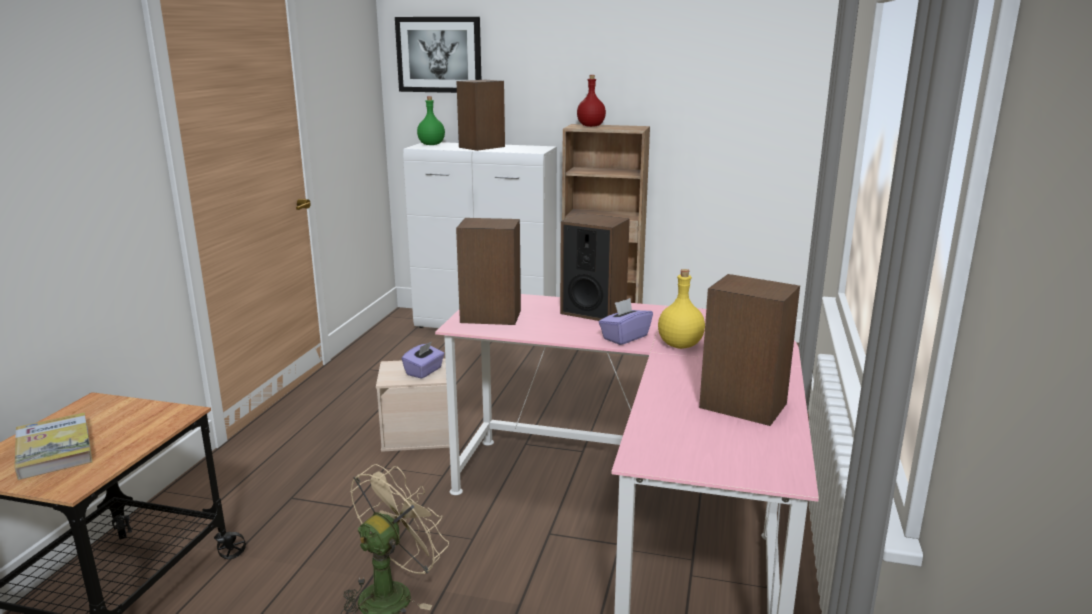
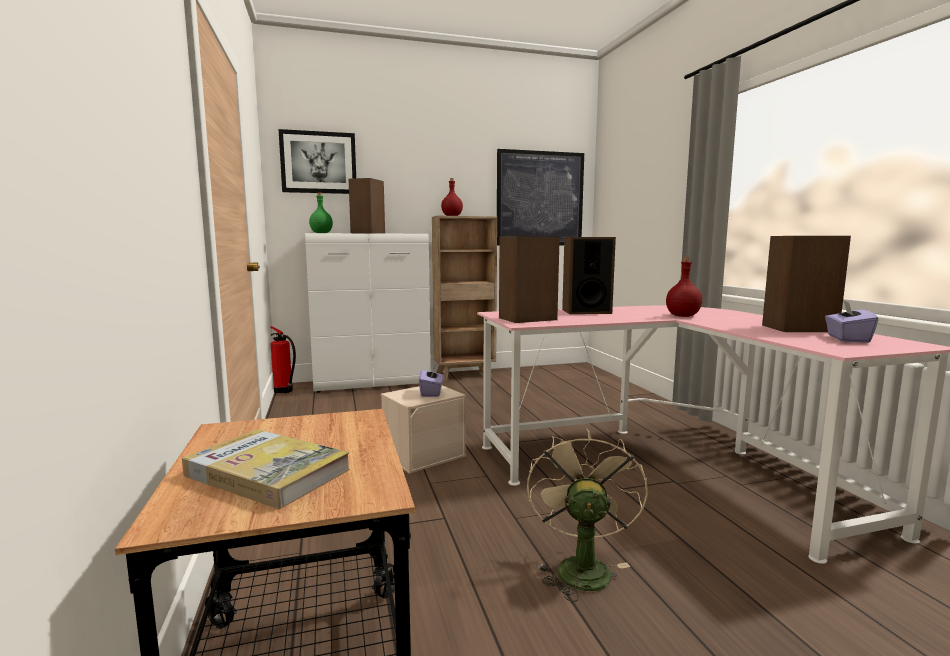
camera: 30 degrees left, 10 degrees down
purple tissue box [599,298,653,345] -> purple tissue box moved to [825,300,878,343]
yellow bottle [658,269,705,349] -> red bottle [666,257,702,317]
none -> fire extinguisher [270,326,296,393]
none -> picture [497,149,584,246]

